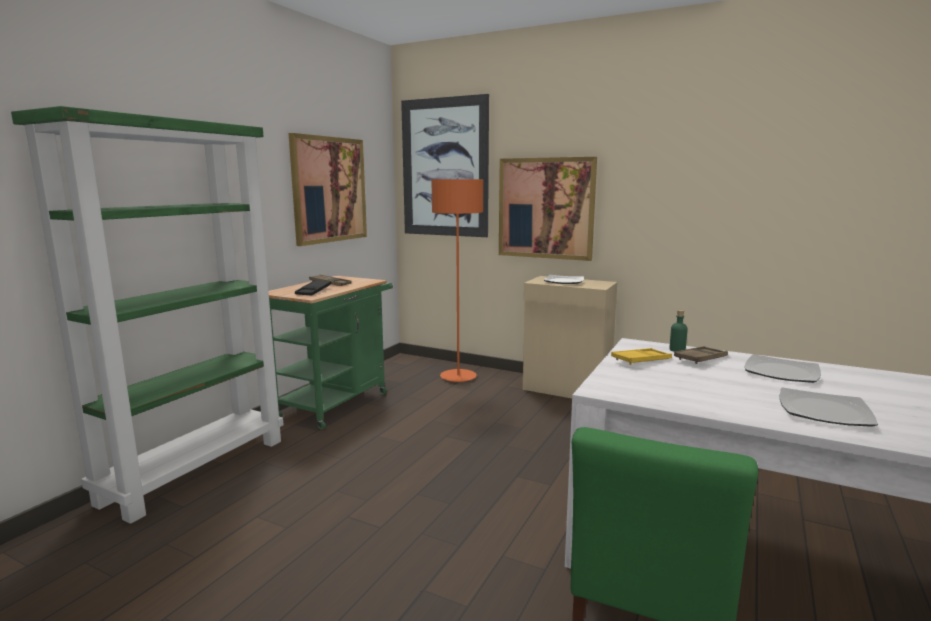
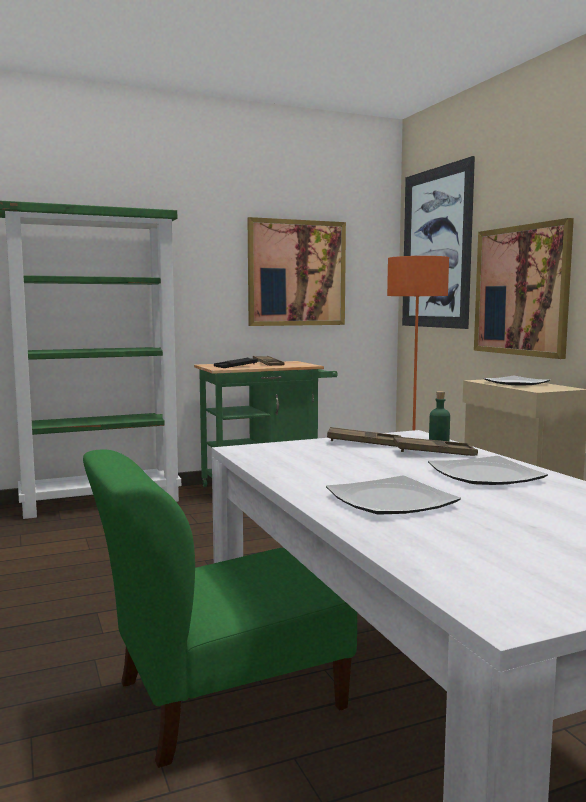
camera: 40 degrees right, 5 degrees down
yellow tray [611,348,672,365] -> brown tray [327,427,401,447]

